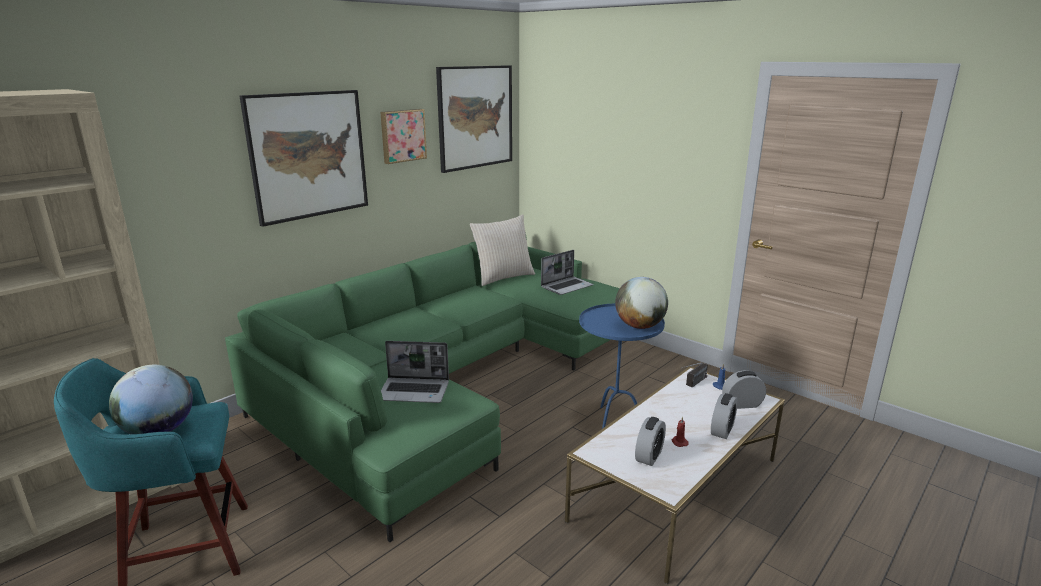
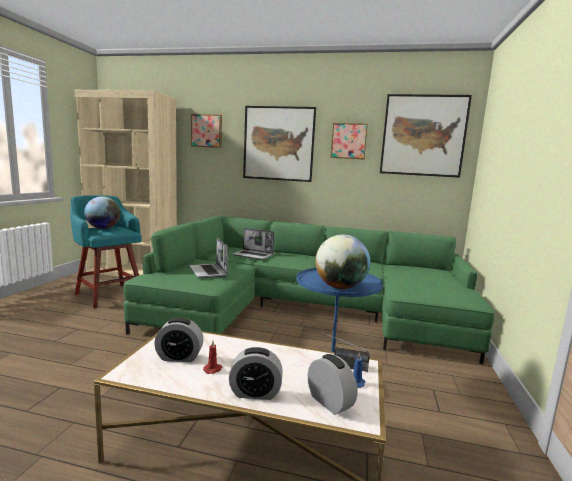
camera: 60 degrees right, 10 degrees down
beige pillow [470,215,535,286] -> none
laptop [541,250,593,295] -> laptop moved to [232,228,275,260]
none -> picture [191,114,222,148]

